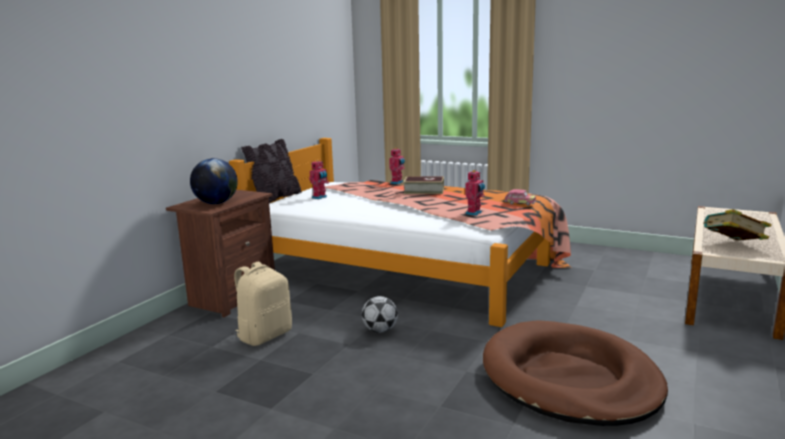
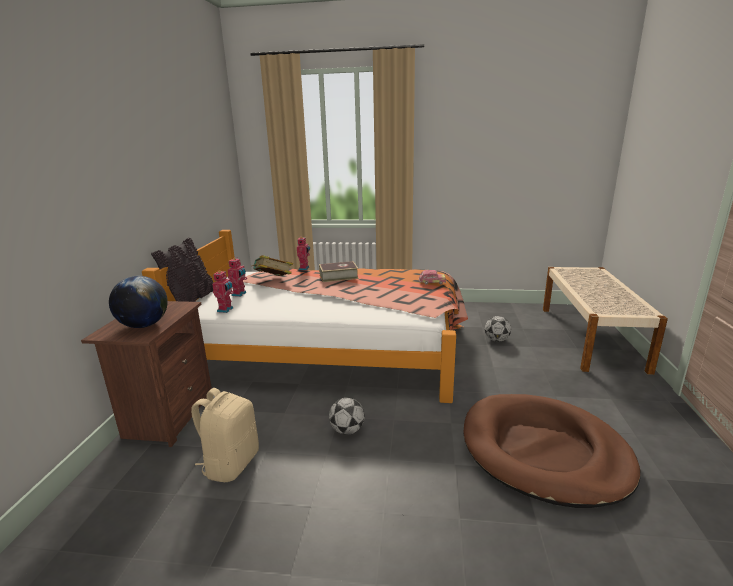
camera: 20 degrees left, 5 degrees up
toy robot [465,170,485,216] -> toy robot moved to [212,270,234,313]
book [703,209,772,241] -> book moved to [252,255,293,276]
none -> football [485,316,511,342]

